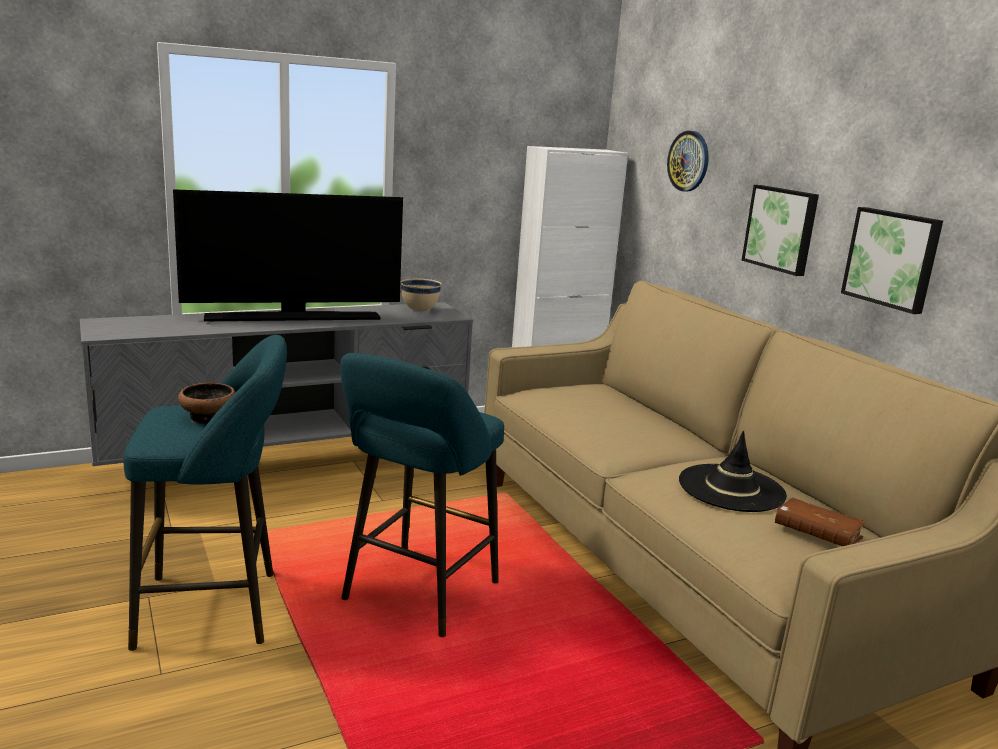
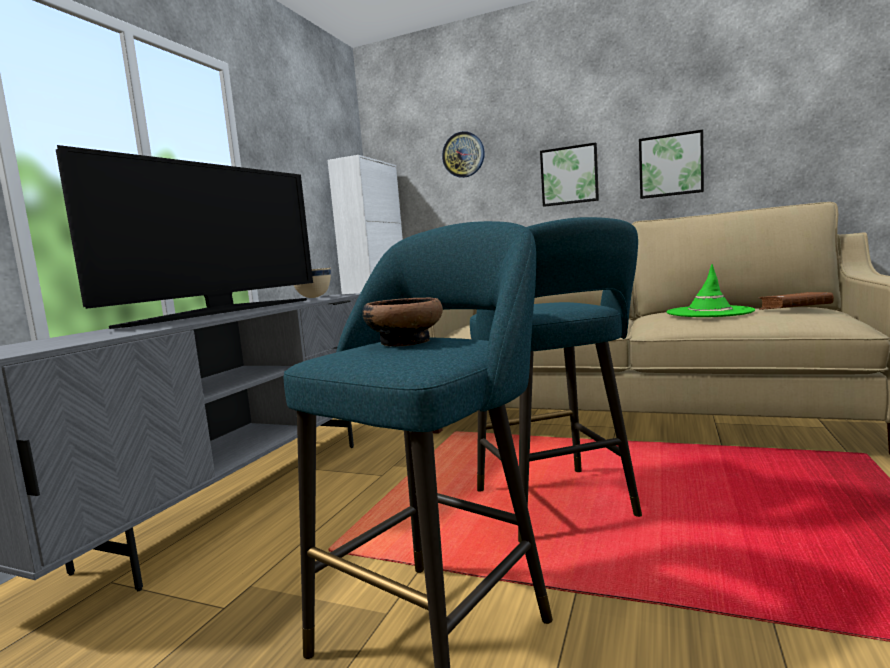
camera: 40 degrees left, 10 degrees down
black hat [679,431,787,512] -> green hat [667,264,755,317]

